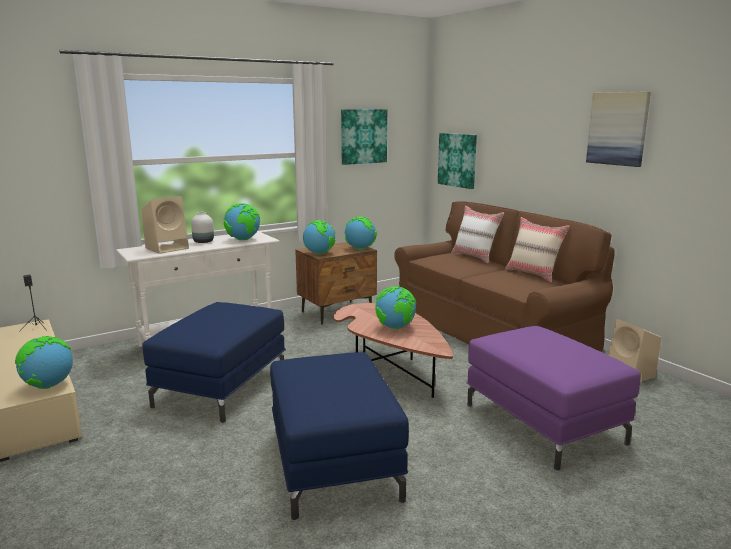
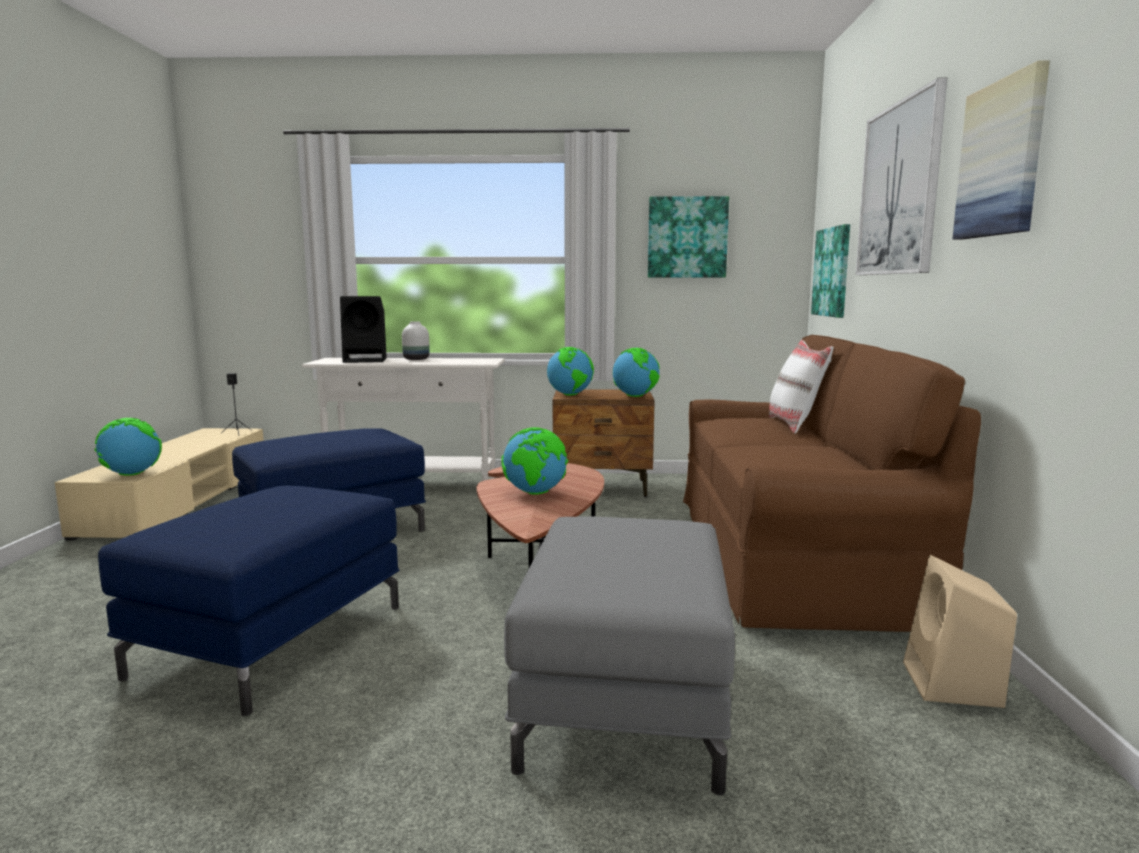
camera: 35 degrees right, 5 degrees down
beige speaker [141,196,189,254] -> black speaker [340,296,387,363]
globe [224,203,260,240] -> none
purple ottoman [466,326,641,470] -> grey ottoman [504,516,735,795]
beige pillow [505,217,570,282] -> none
none -> picture [855,78,947,275]

